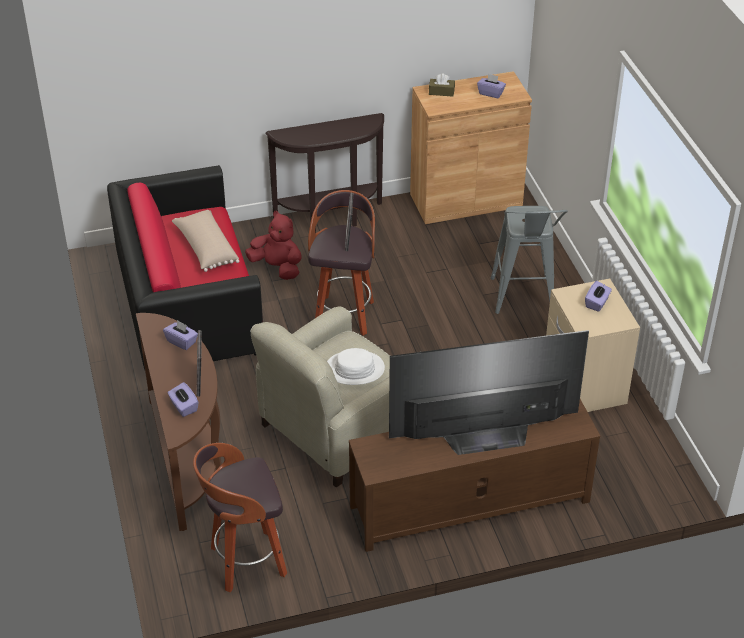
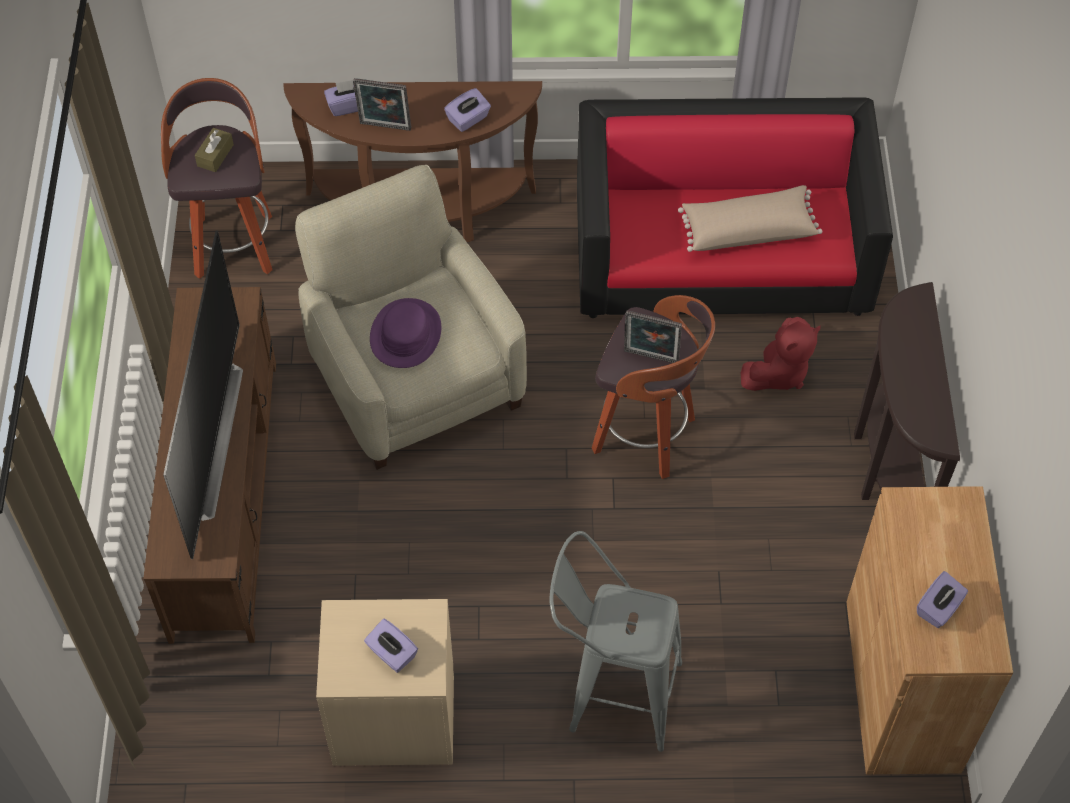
camera: 105 degrees right, 15 degrees up
white hat [327,348,385,385] -> purple hat [370,298,441,368]
brown tissue box [429,73,455,97] -> brown tissue box moved to [195,128,234,172]

